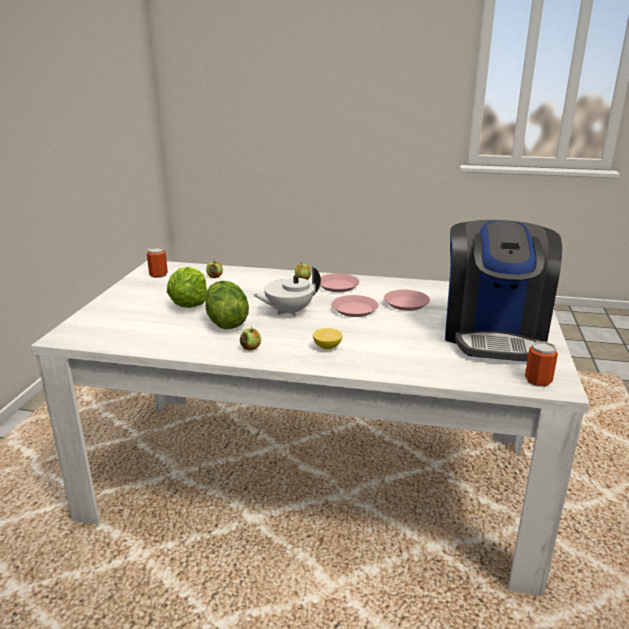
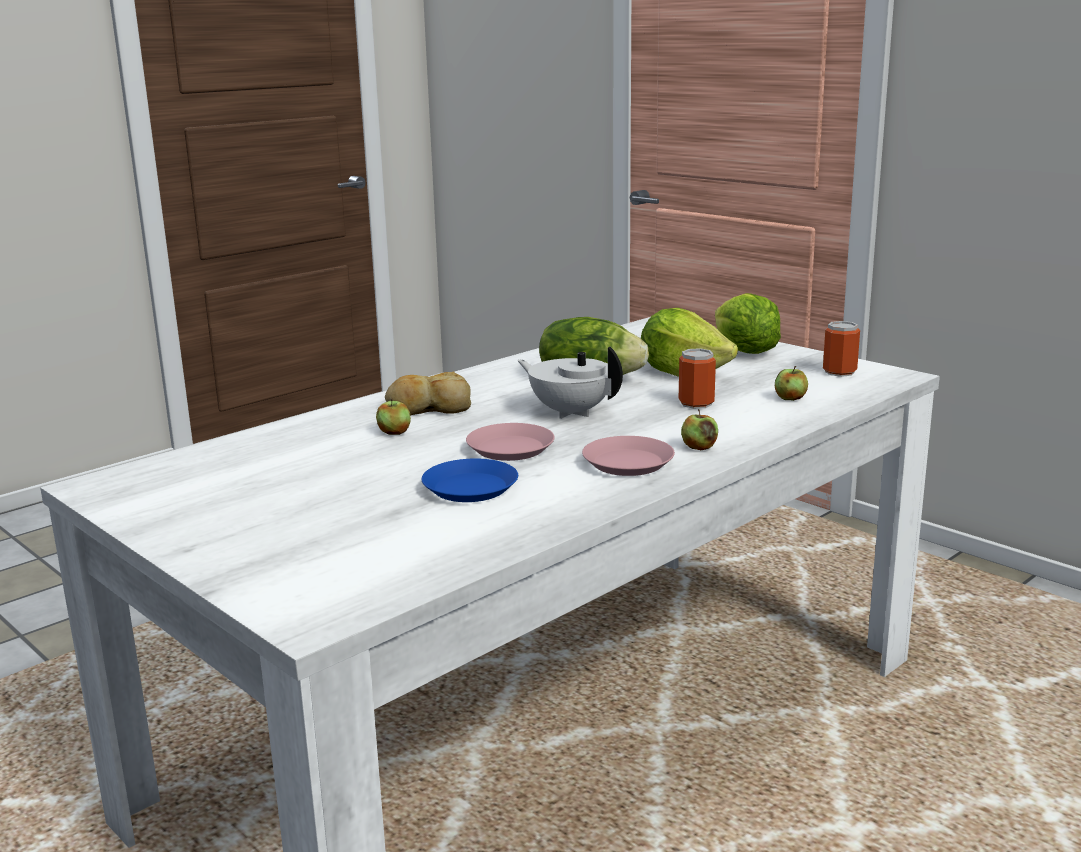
camera: 125 degrees right, 5 degrees down
apple [240,326,261,351] -> apple moved to [376,398,411,435]
white teapot [253,267,321,316] -> white teapot turned 60 degrees counterclockwise [517,347,623,419]
lemon [313,328,343,349] -> bread [385,371,471,416]
pink plate [384,290,430,311] -> blue plate [422,459,518,502]
coffee machine [445,220,562,361] -> none
can [525,341,558,387] -> can moved to [679,348,716,409]
none -> lettuce [715,293,781,354]

